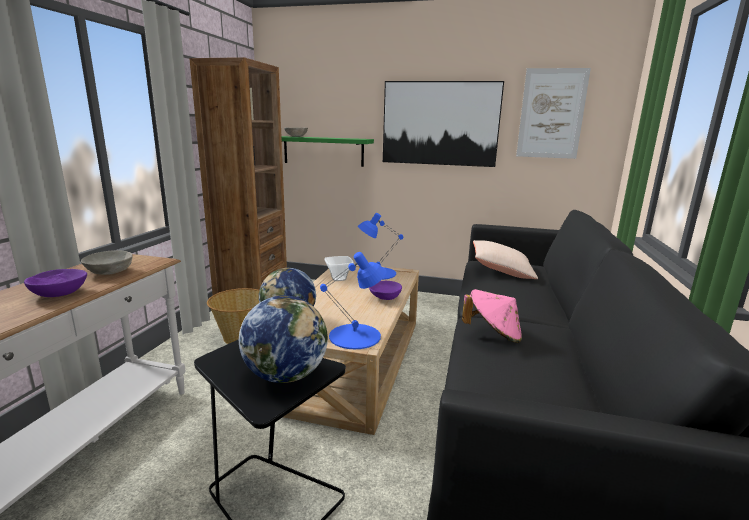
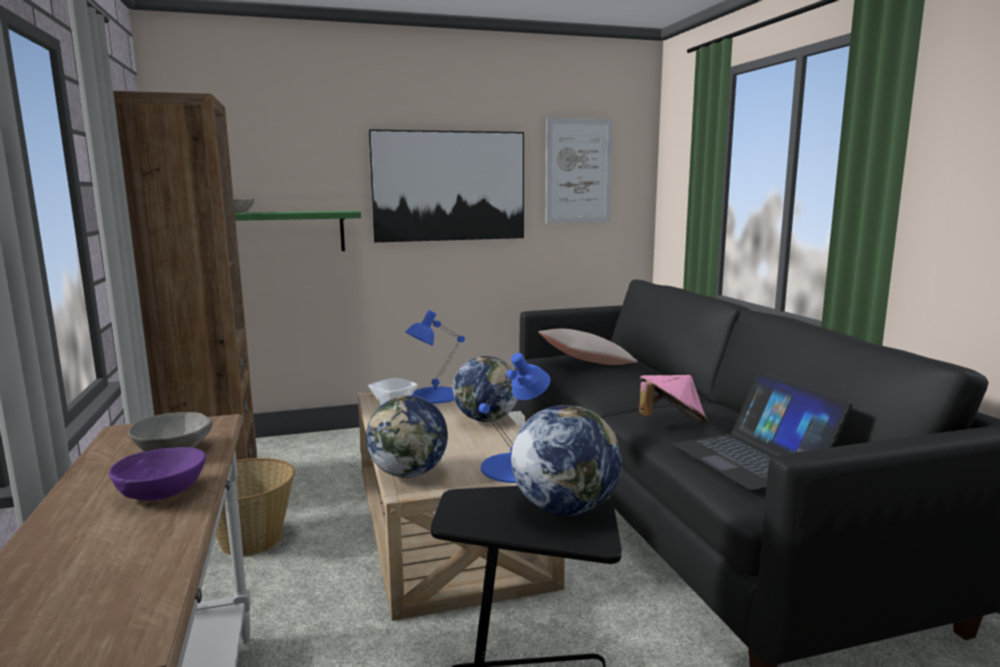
camera: 30 degrees left, 5 degrees down
purple bowl [369,281,402,300] -> globe [453,356,518,422]
none -> laptop [673,370,853,490]

